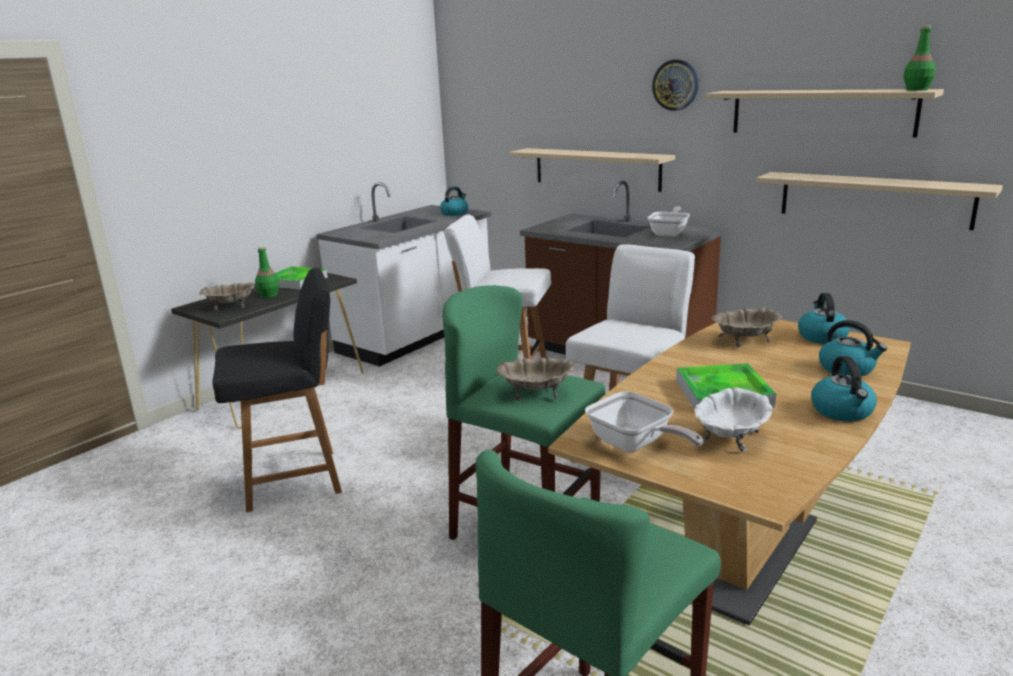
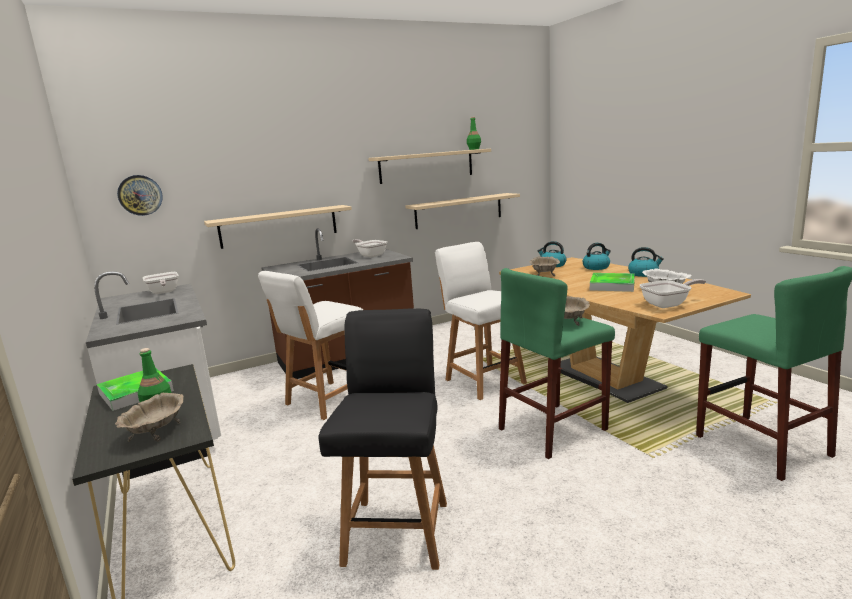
camera: 65 degrees left, 5 degrees down
kettle [440,186,468,216] -> frying pan [143,272,178,294]
wall clock [652,59,699,111] -> wall clock moved to [117,175,163,216]

